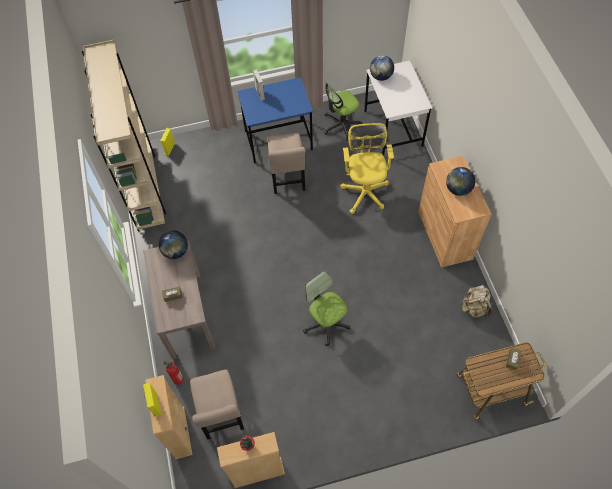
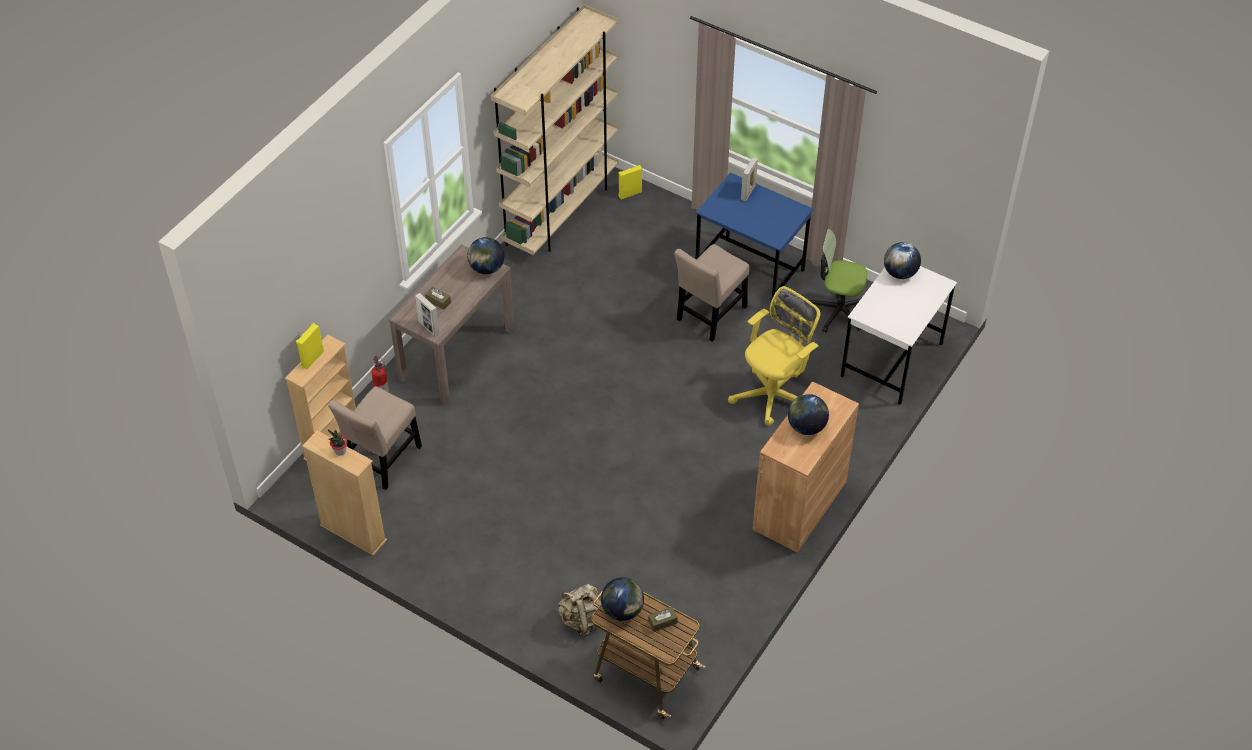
camera: 45 degrees right, 10 degrees down
office chair [303,271,351,346] -> none
beige backpack [461,285,492,317] -> beige backpack moved to [557,584,601,637]
none -> picture frame [415,293,440,337]
none -> globe [601,577,644,621]

